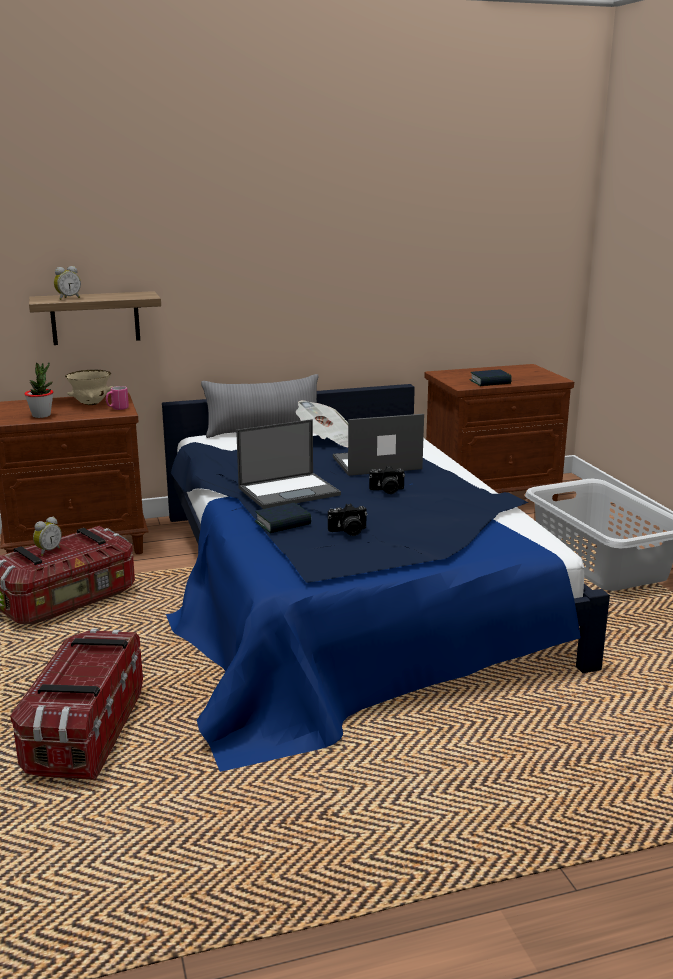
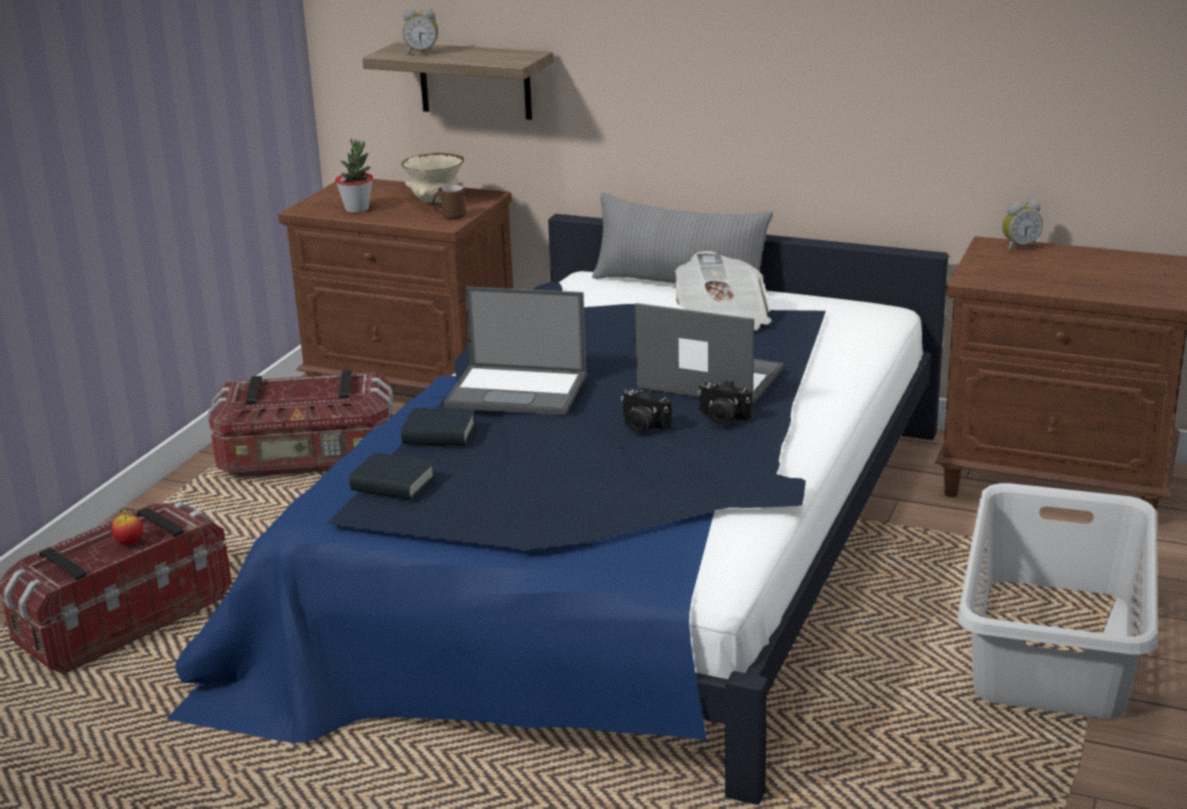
camera: 40 degrees right, 5 degrees up
alarm clock [33,517,62,556] -> alarm clock moved to [1002,200,1043,251]
pink mug [106,386,129,410] -> brown mug [433,185,466,219]
camera [328,503,367,536] -> camera moved to [698,380,752,426]
book [470,370,512,386] -> book moved to [349,452,435,500]
none -> apple [111,508,143,545]

